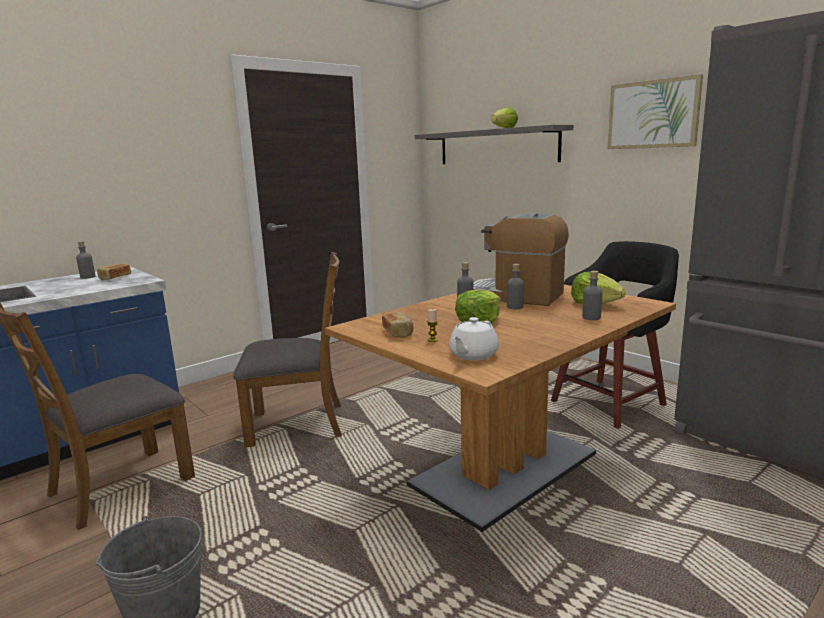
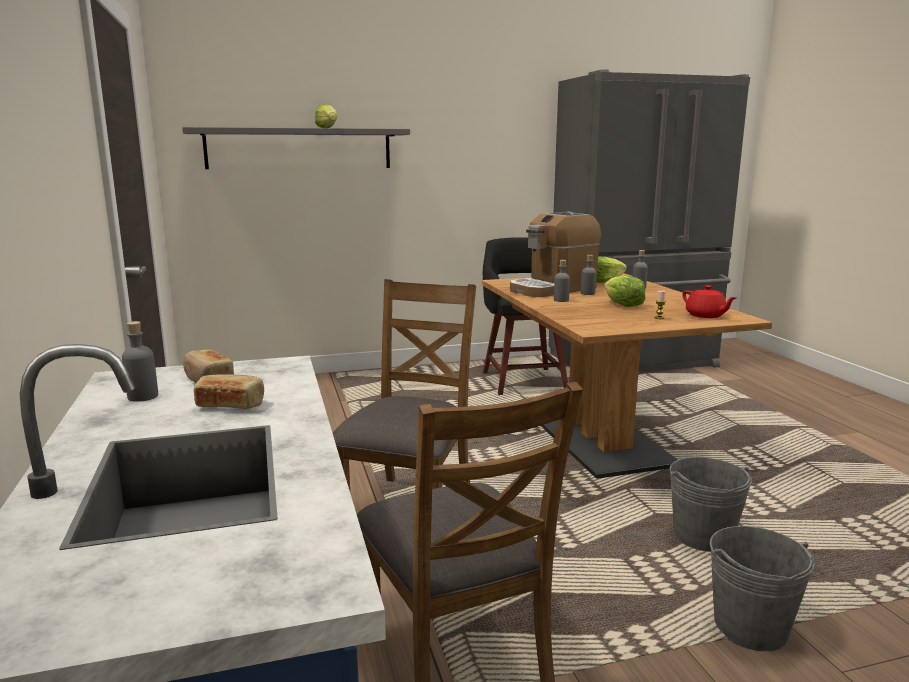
camera: 65 degrees left, 0 degrees up
bread [382,311,413,338] -> bread moved to [194,374,264,409]
white teapot [449,317,499,361] -> red teapot [682,285,736,318]
picture [608,74,703,149] -> none
none -> grey bucket [669,457,752,552]

